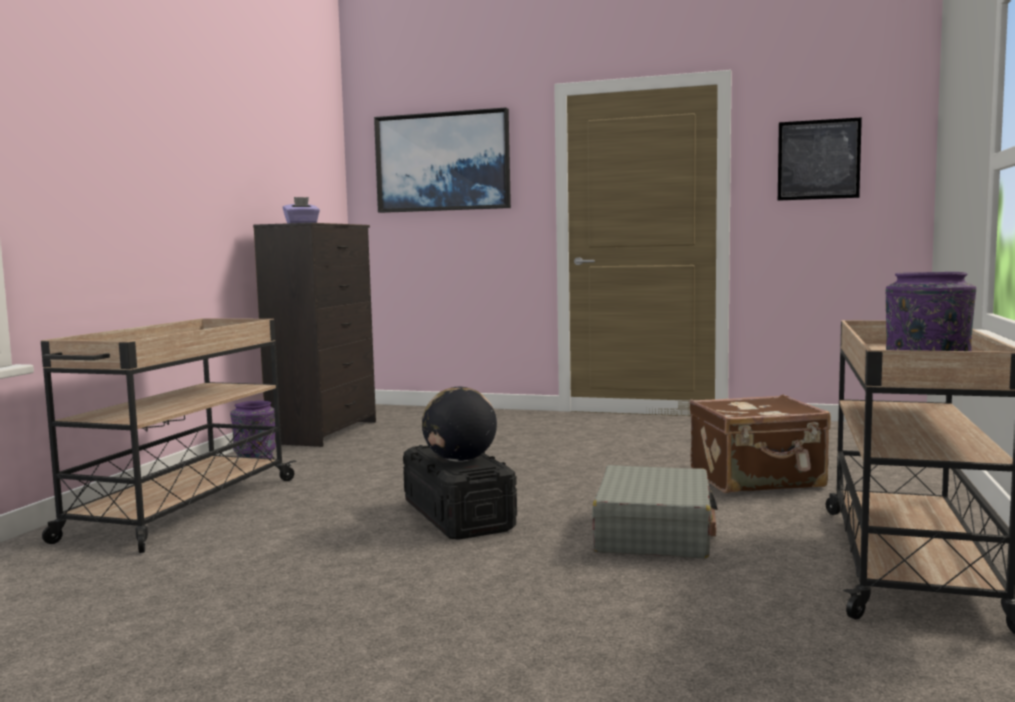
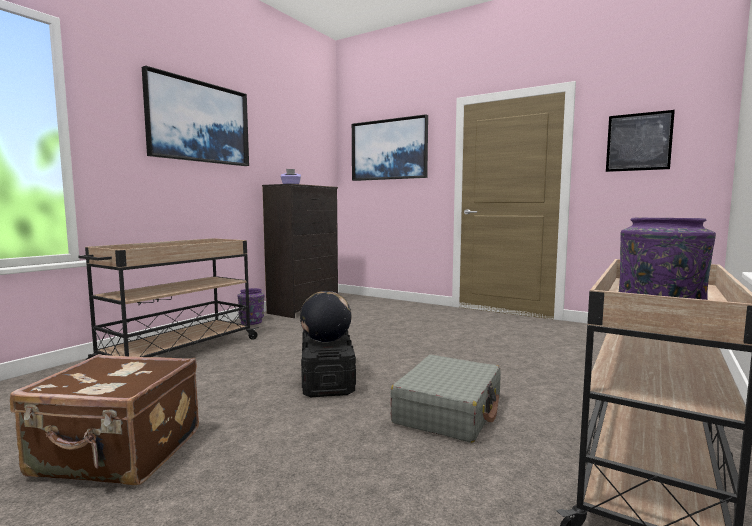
camera: 15 degrees right, 0 degrees up
brown suitcase [689,395,831,493] -> brown suitcase moved to [10,354,199,485]
none -> picture [142,66,249,166]

